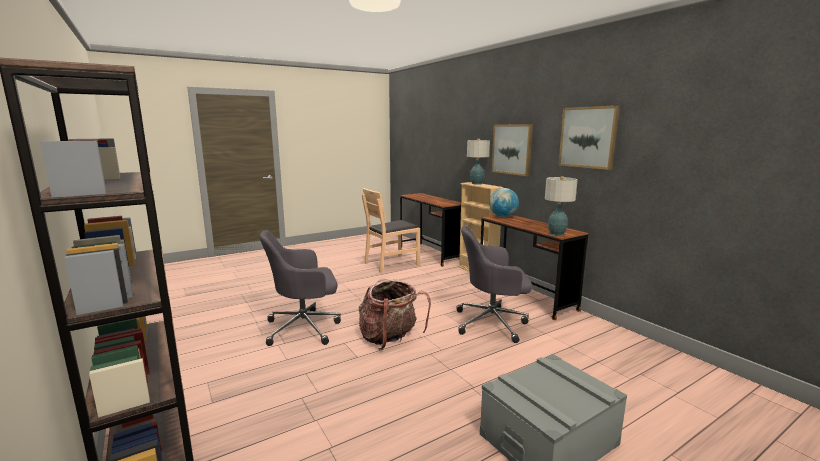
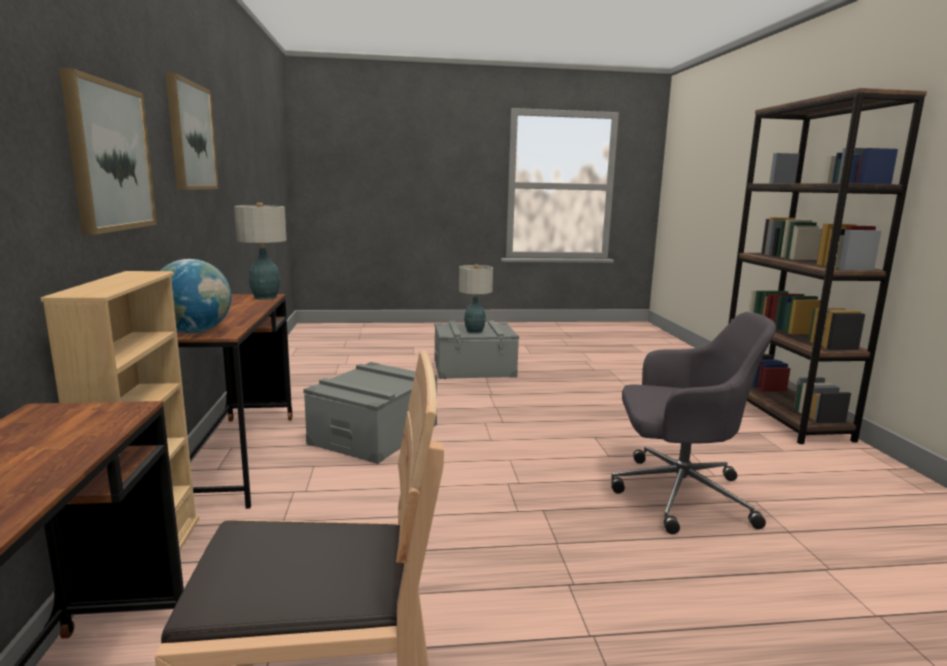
camera: 155 degrees left, 0 degrees up
backpack [359,279,431,350] -> none
grey office chair [457,225,532,343] -> grey storage box [303,362,437,464]
table lamp [467,139,490,185] -> table lamp moved to [459,264,493,334]

